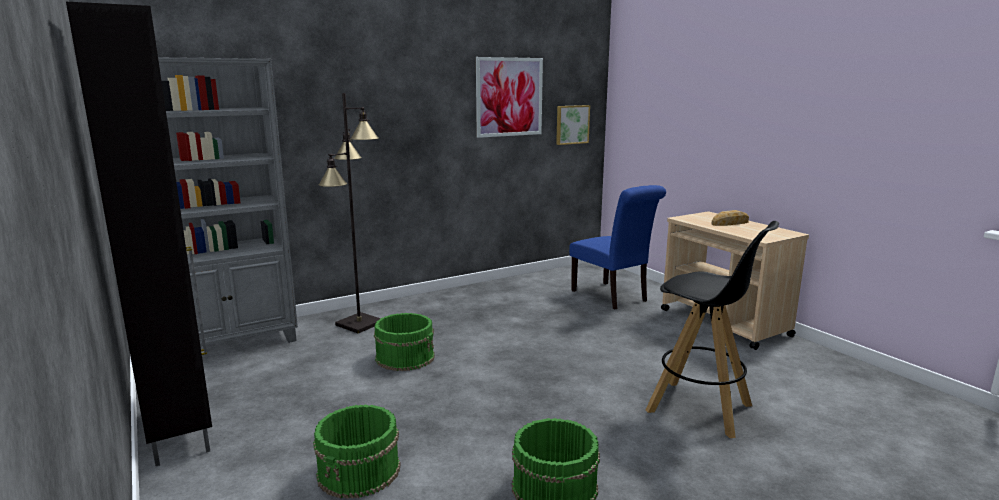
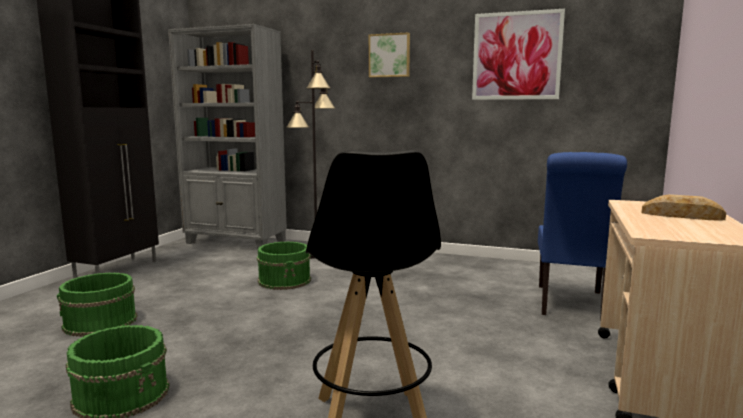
camera: 50 degrees right, 5 degrees down
picture [556,105,590,145] -> picture moved to [369,32,410,78]

